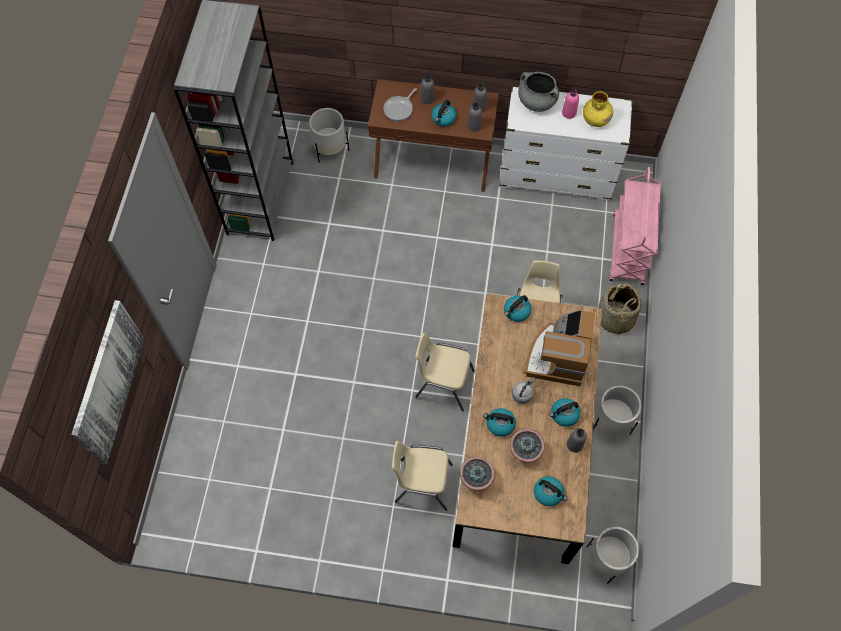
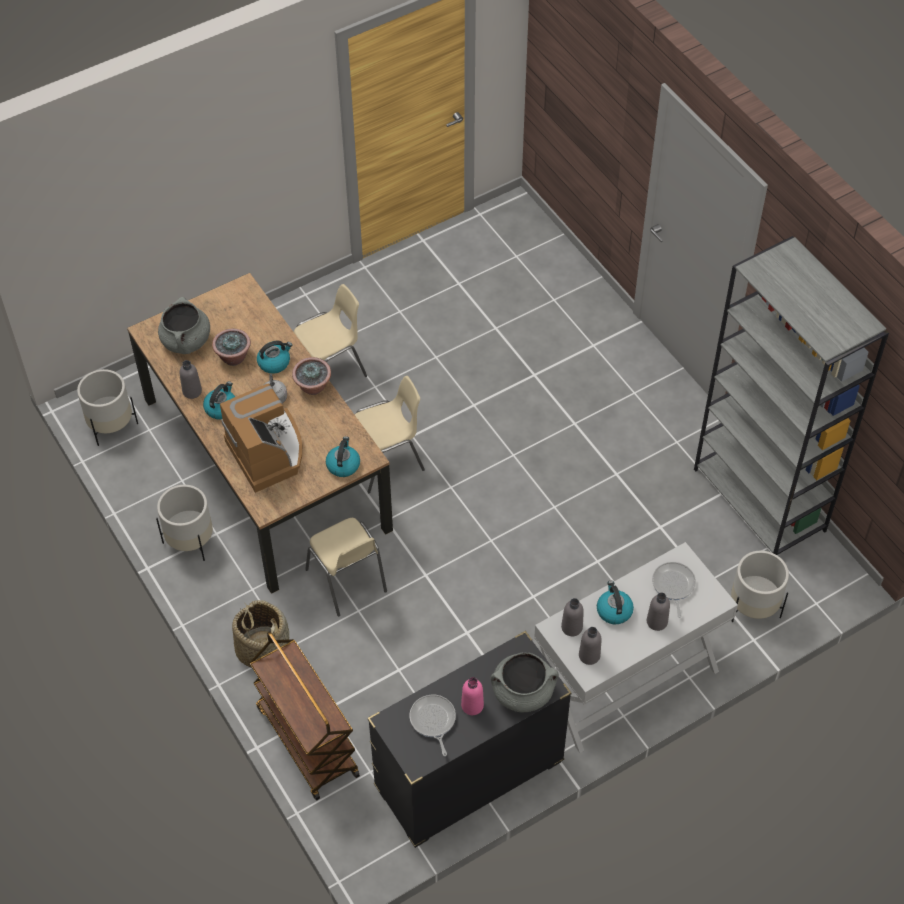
camera: 140 degrees right, 10 degrees down
picture [71,300,144,464] -> none
brown console table [368,79,499,192] -> white console table [534,542,738,753]
potted plant [460,457,495,491] -> potted plant moved to [292,357,331,395]
white dresser [499,86,633,201] -> black dresser [368,631,571,848]
kettle [534,476,568,506] -> grey cooking pot [158,297,210,354]
yellow vase [583,91,613,127] -> frying pan [410,695,456,756]
pink cart [609,167,661,285] -> brown cart [250,632,360,800]

